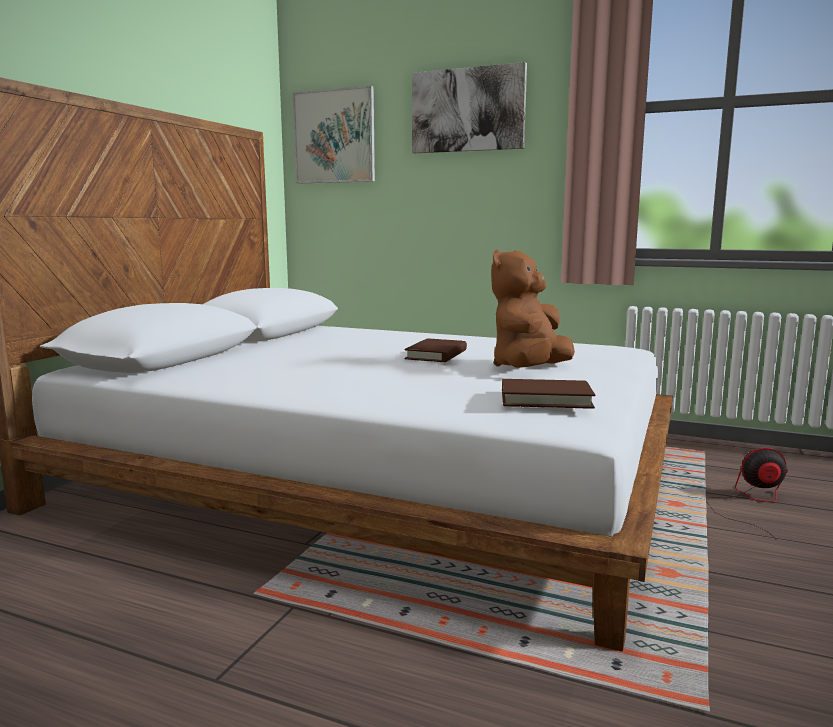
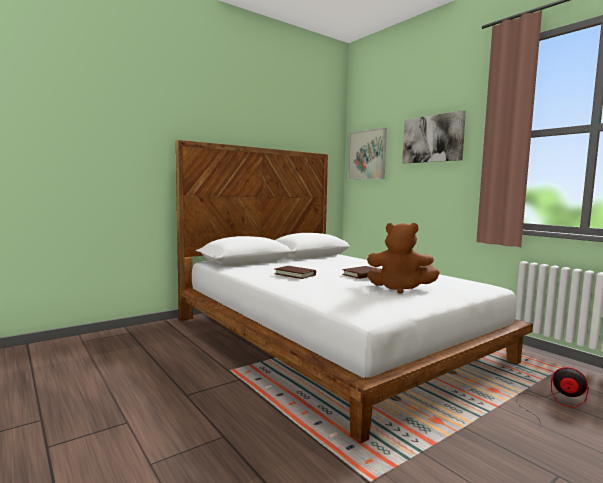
camera: 30 degrees right, 5 degrees down
brown plush toy [491,249,575,368] -> brown plush toy turned 135 degrees counterclockwise [367,223,440,294]
brown book [502,379,595,409] -> brown book moved to [274,266,316,279]

